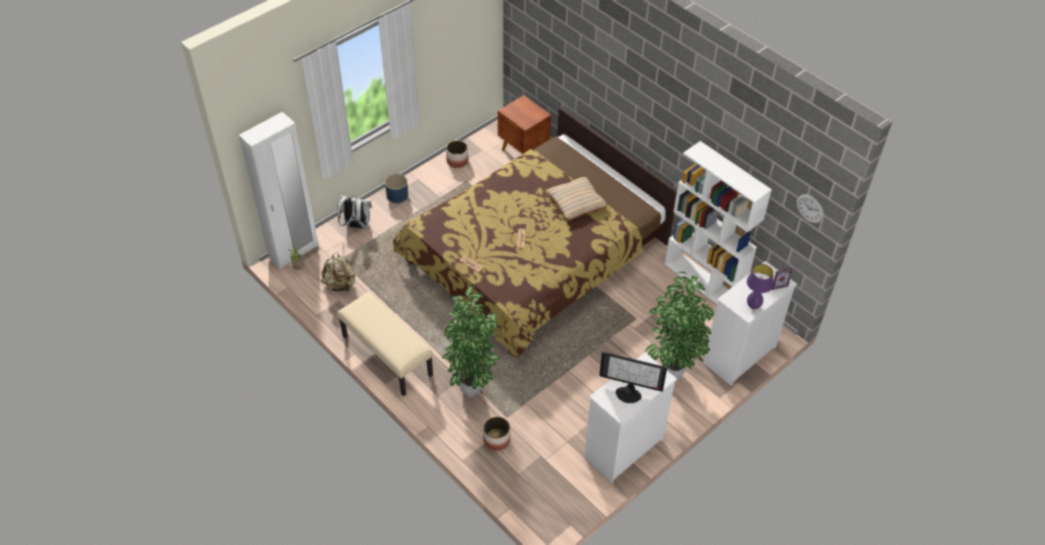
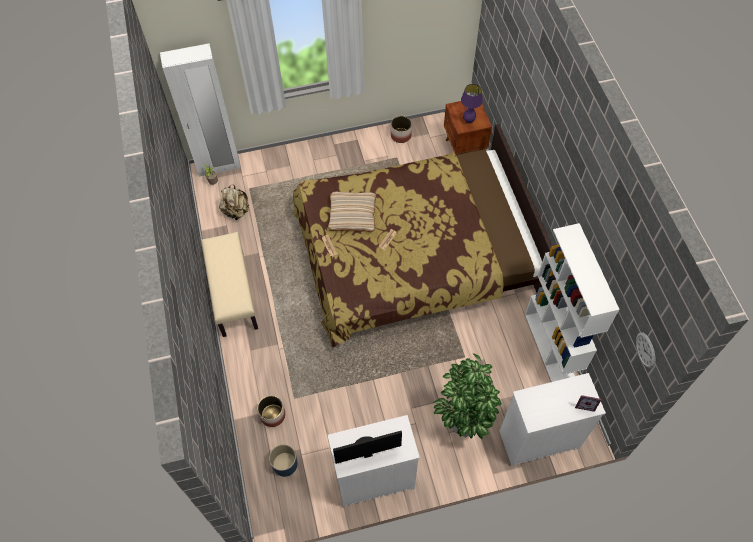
camera: 30 degrees right, 10 degrees up
white backpack [337,195,372,229] -> none
blue planter [385,174,408,203] -> blue planter moved to [269,444,298,477]
potted plant [442,286,500,397] -> none
beige pillow [547,177,607,222] -> beige pillow moved to [328,192,376,232]
monitor [599,352,667,403] -> monitor turned 120 degrees clockwise [333,431,402,464]
purple table lamp [747,264,773,309] -> purple table lamp moved to [461,84,483,123]

